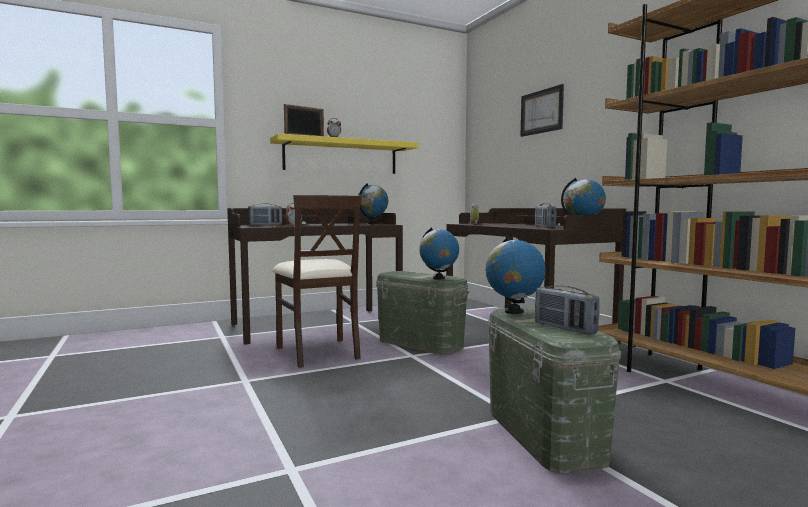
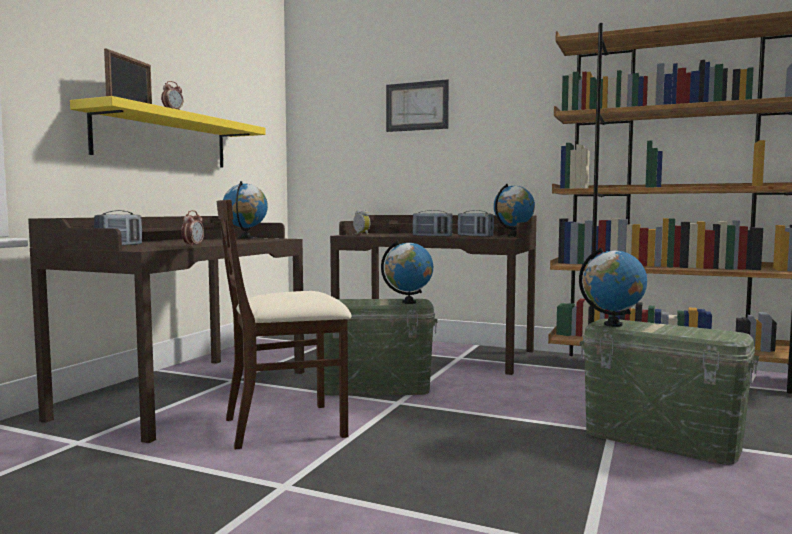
camera: 40 degrees left, 0 degrees up
beige chair [272,195,362,368] -> beige chair turned 135 degrees clockwise [217,200,351,449]
radio [535,285,600,334] -> radio moved to [413,210,453,237]

